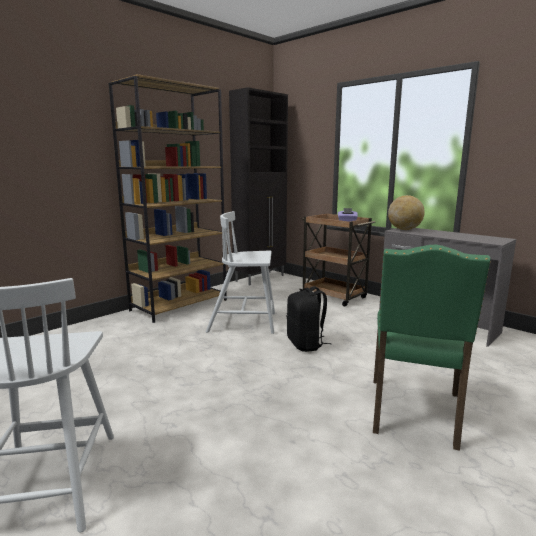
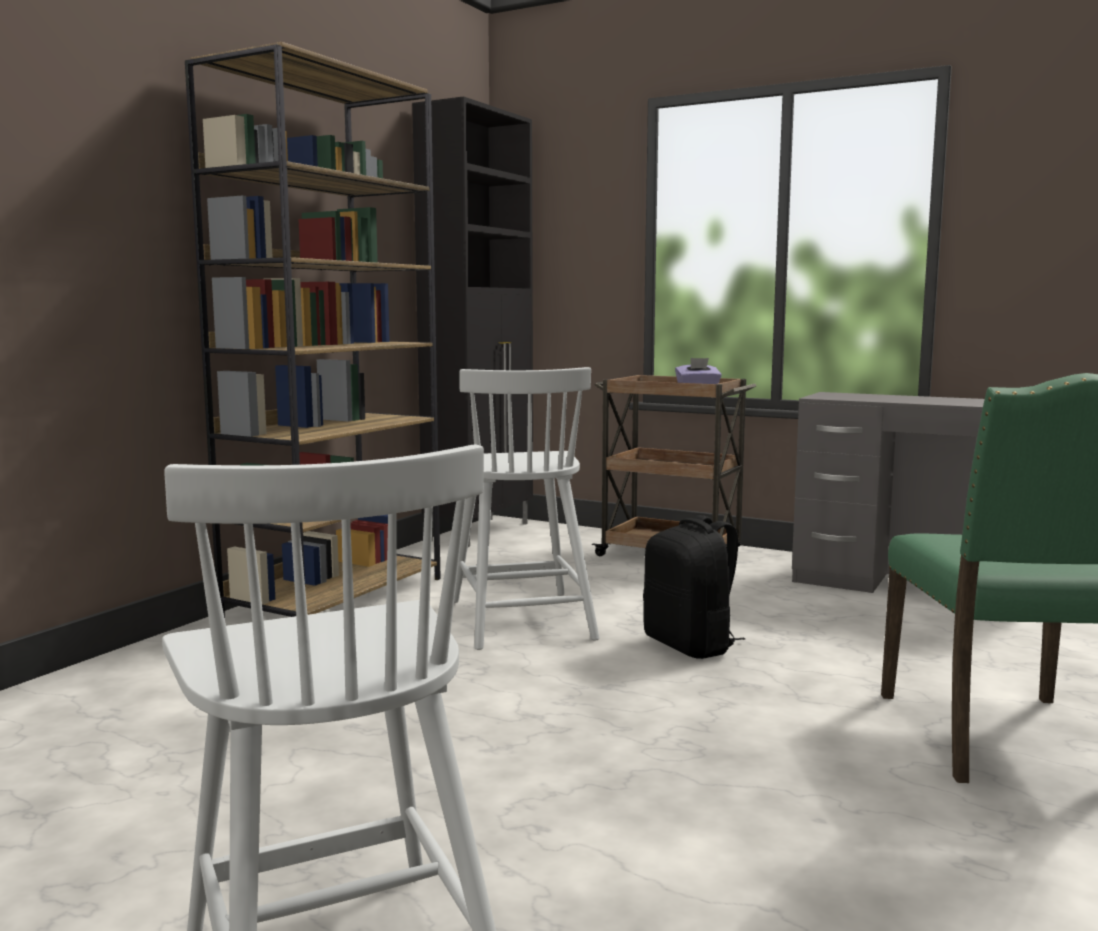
camera: 15 degrees left, 5 degrees down
white chair [206,211,275,334] -> white chair turned 90 degrees counterclockwise [454,367,600,650]
globe [388,195,425,230] -> none

